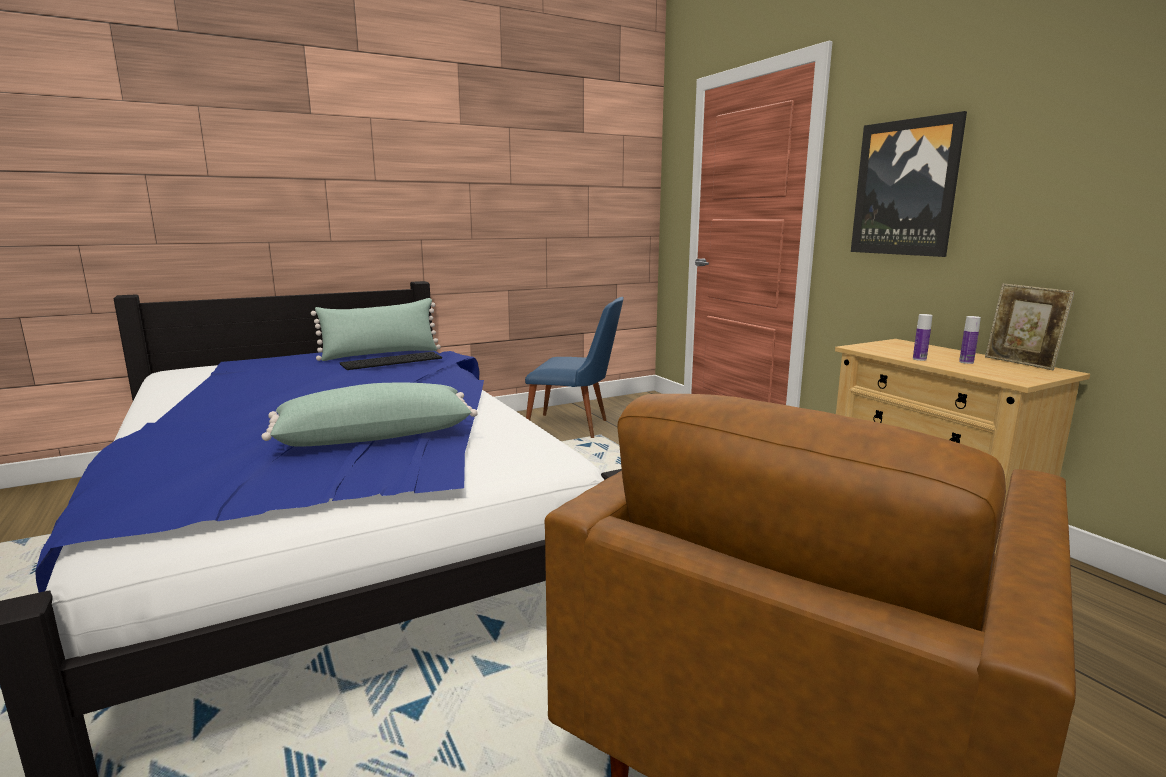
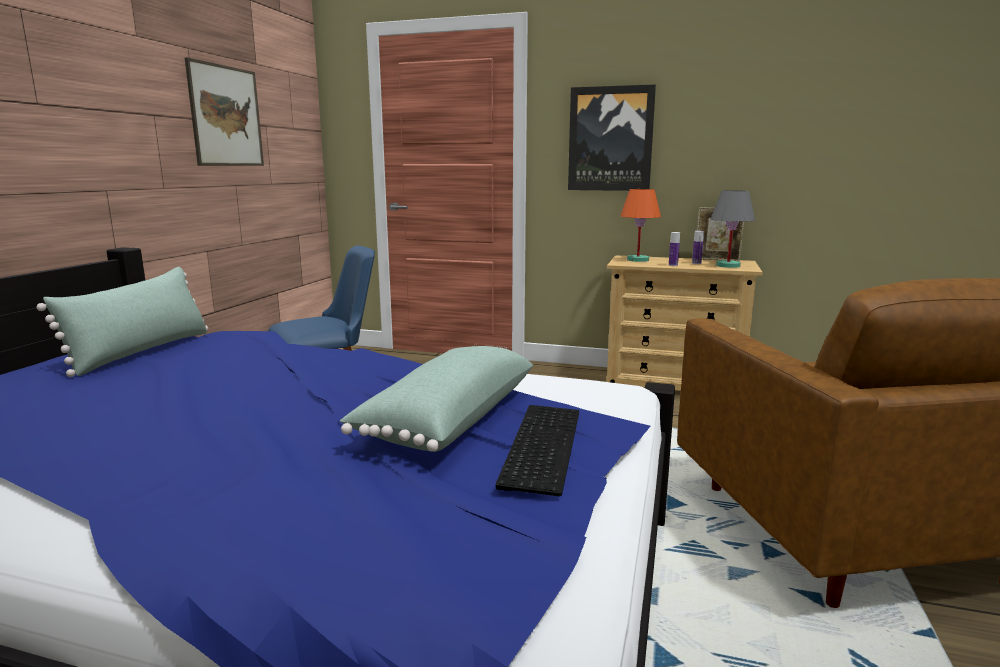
camera: 45 degrees left, 0 degrees up
keyboard [340,352,442,370] -> keyboard moved to [496,405,579,496]
none -> picture [185,57,264,166]
none -> orange table lamp [621,189,661,262]
none -> grey table lamp [711,190,755,268]

